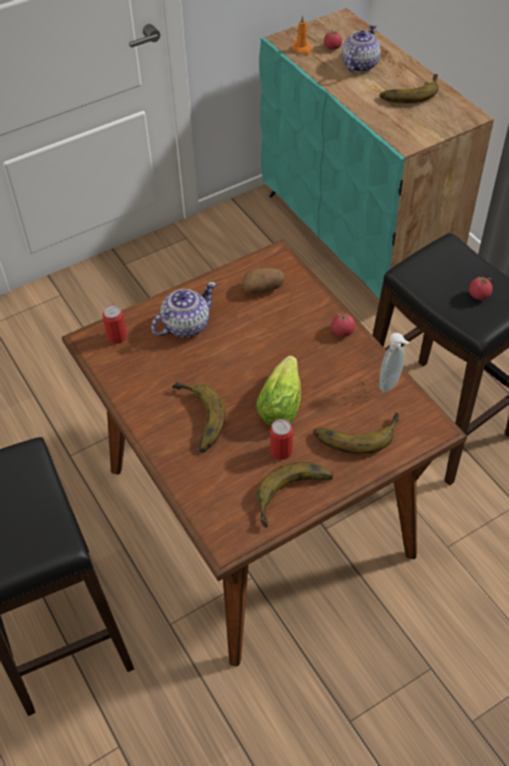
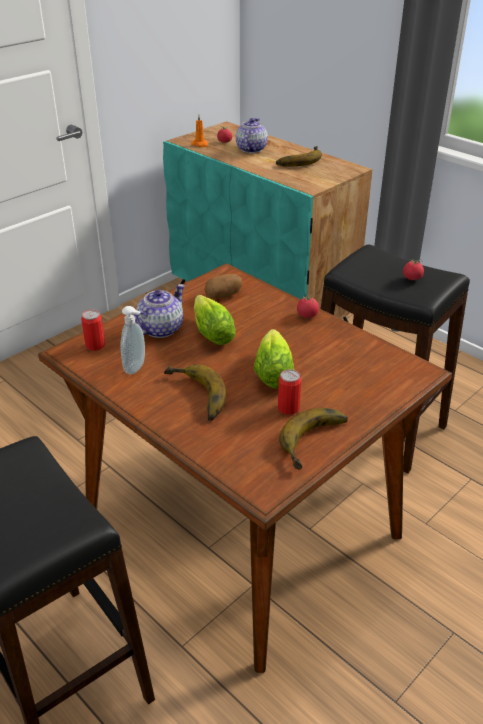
camera: 15 degrees left, 15 degrees down
banana [313,412,399,454] -> none
soap dispenser [379,333,409,392] -> soap dispenser moved to [121,306,145,375]
none -> lettuce [194,295,236,345]

